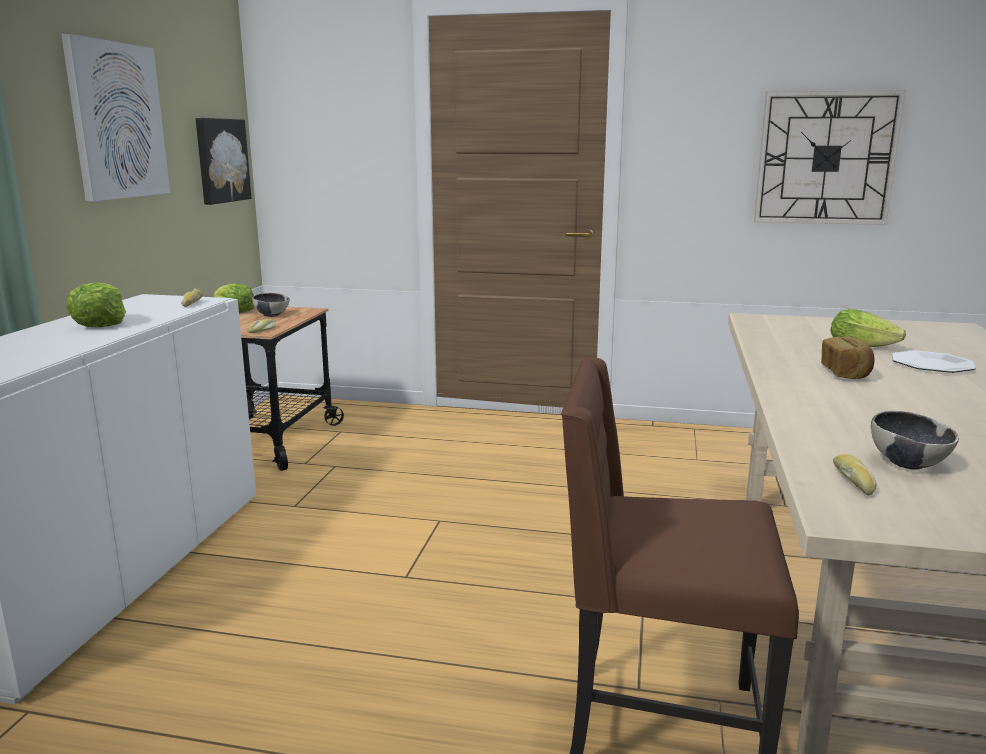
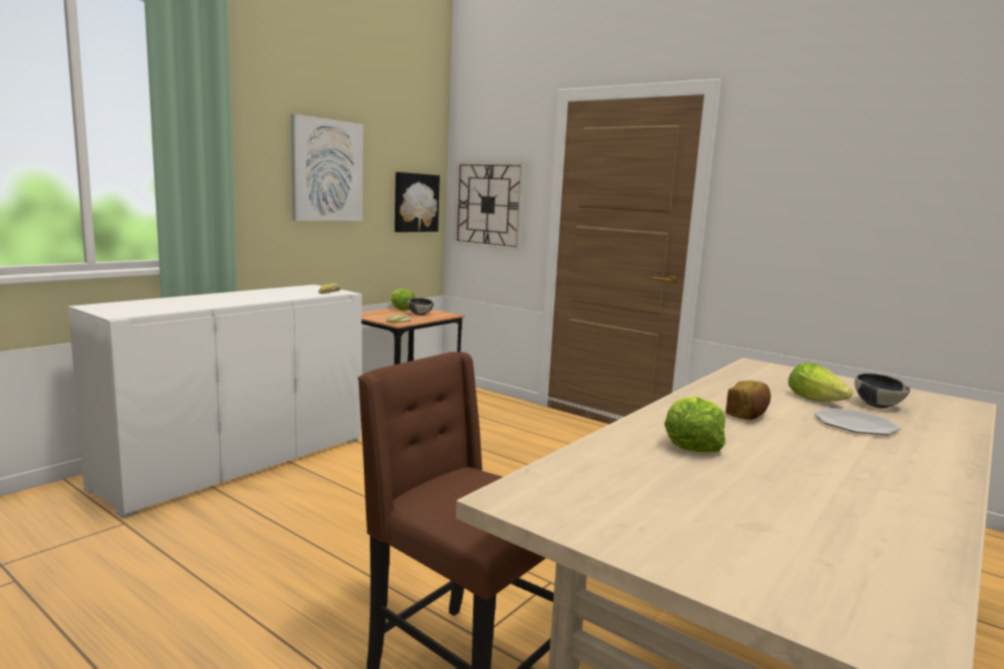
camera: 25 degrees right, 5 degrees down
lettuce [66,282,126,328] -> lettuce moved to [664,396,726,452]
wall clock [754,90,906,225] -> wall clock moved to [454,161,525,251]
bread [833,454,877,496] -> none
bowl [871,411,959,470] -> bowl moved to [855,373,910,408]

